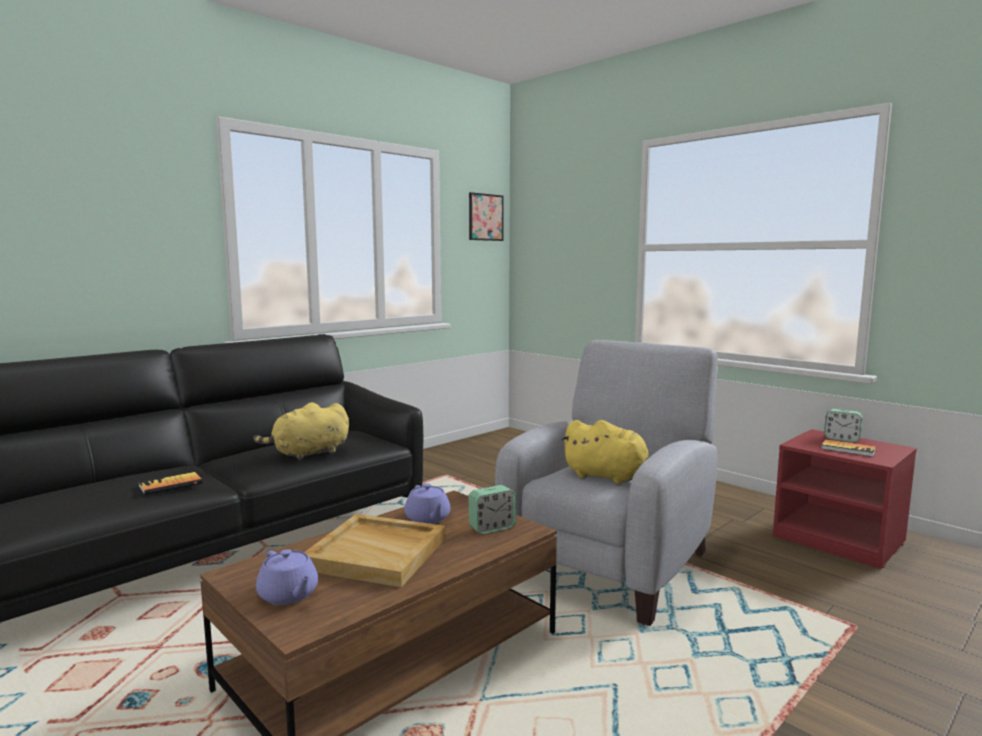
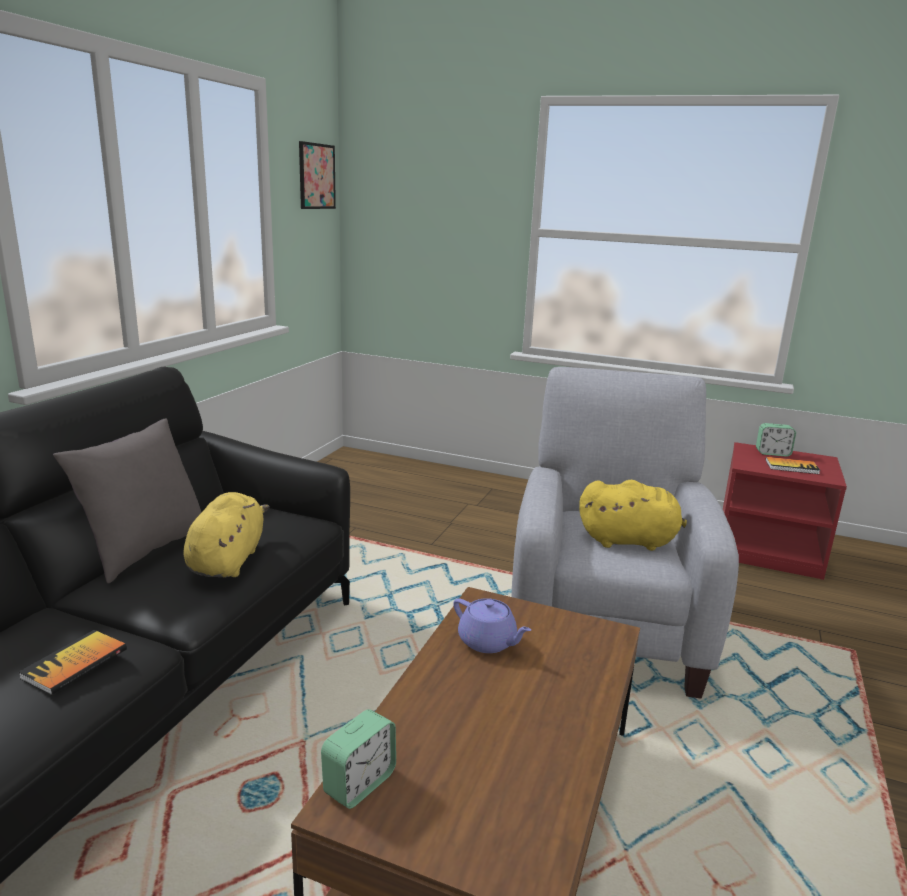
camera: 25 degrees left, 10 degrees up
yellow plush toy [253,402,349,460] -> yellow plush toy turned 150 degrees clockwise [184,492,270,578]
purple teapot [256,549,318,605] -> none
beige tray [304,514,445,587] -> none
alarm clock [468,485,516,534] -> alarm clock moved to [321,709,396,809]
none -> grey pillow [53,419,201,583]

